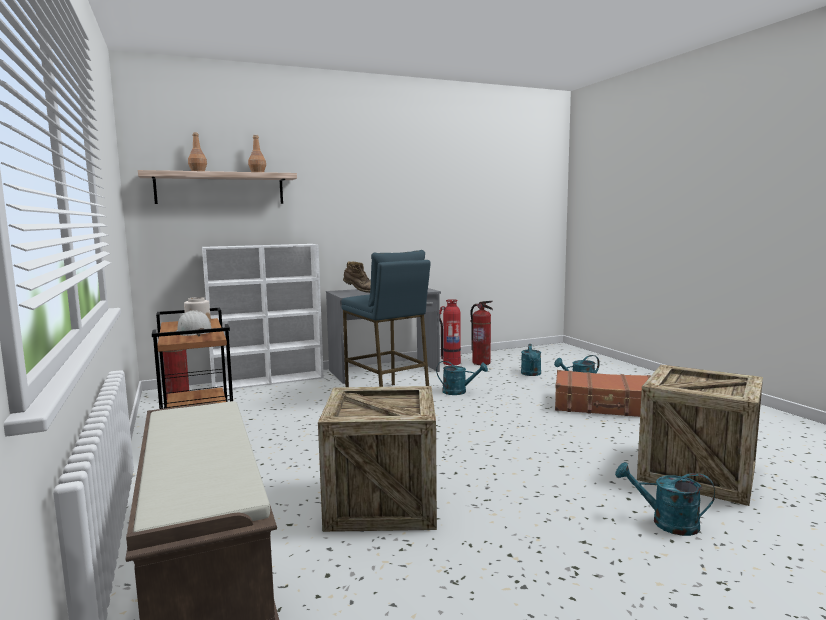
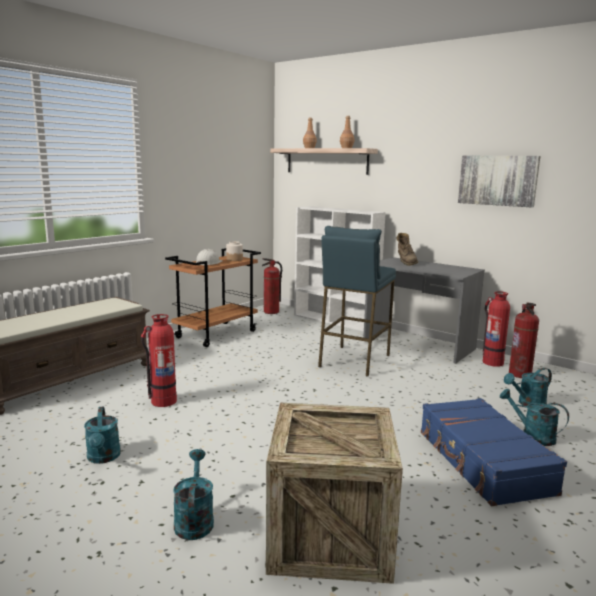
camera: 60 degrees right, 5 degrees up
crate [318,386,437,532] -> fire extinguisher [141,314,177,407]
turquoise watering can [436,361,488,395] -> turquoise watering can moved to [84,406,121,464]
brown suitcase [555,370,651,417] -> blue suitcase [421,398,567,506]
none -> picture [458,155,540,208]

